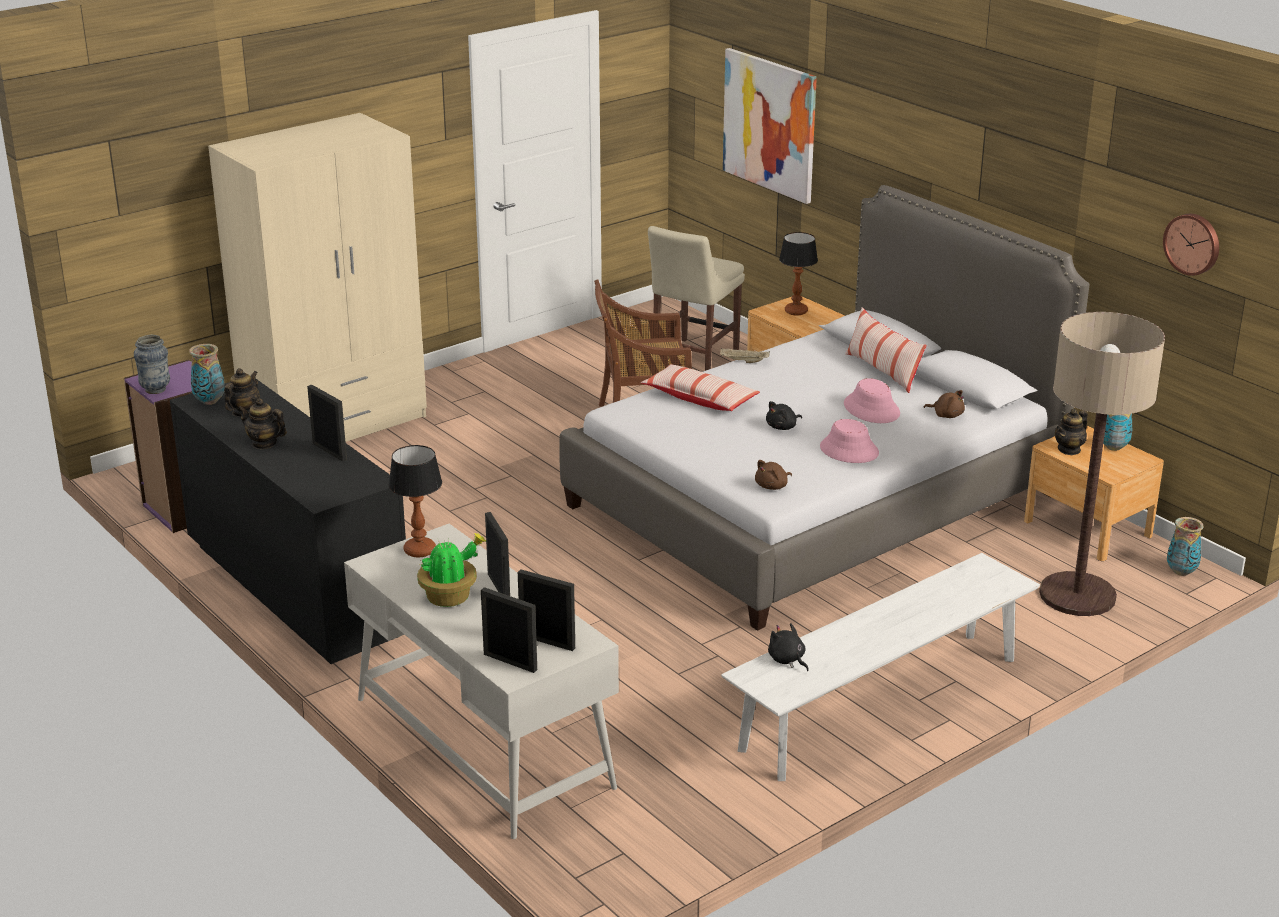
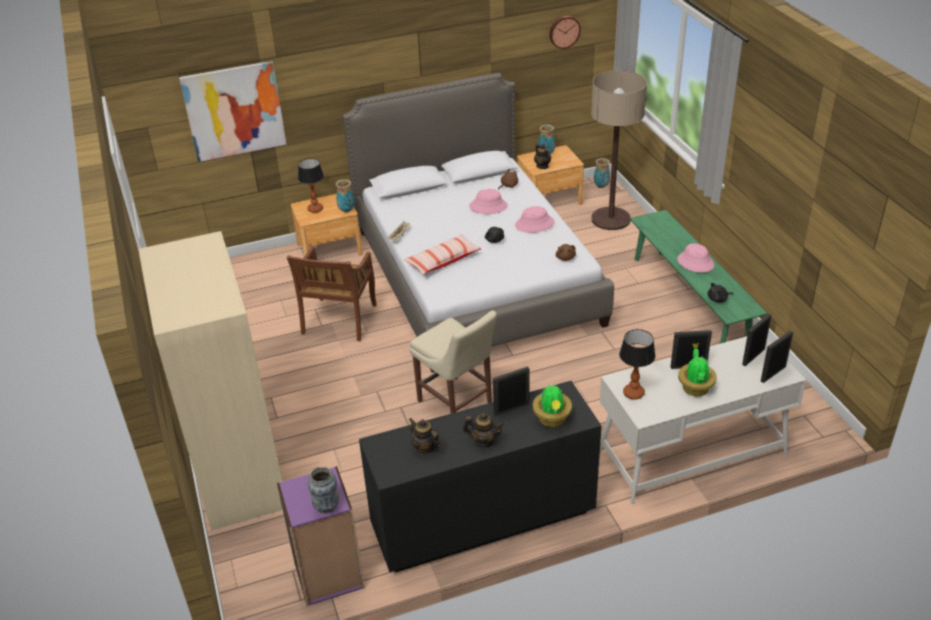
camera: 70 degrees left, 10 degrees up
vase [189,344,225,405] -> vase moved to [336,179,355,213]
teapot [238,398,287,449] -> teapot turned 120 degrees counterclockwise [463,413,504,447]
beige chair [648,226,745,371] -> beige chair moved to [410,310,497,413]
white bench [721,553,1040,781] -> green bench [630,210,767,344]
pillow [845,307,927,393] -> none
none -> potted plant [533,385,572,427]
none -> pink hat [677,243,715,273]

